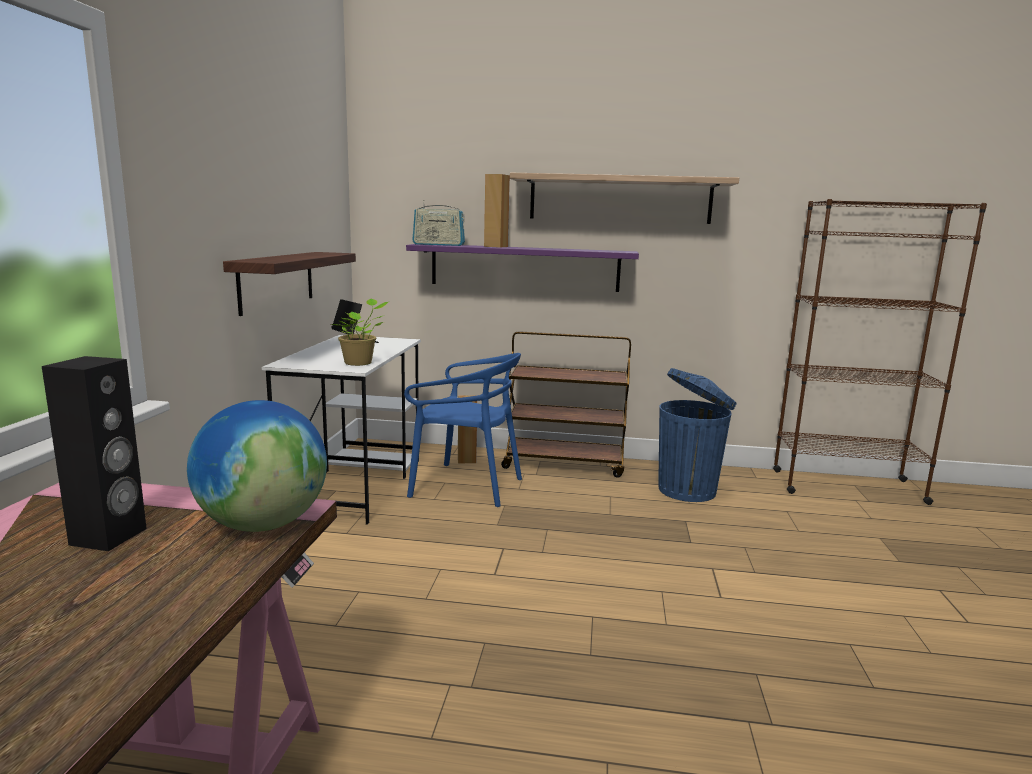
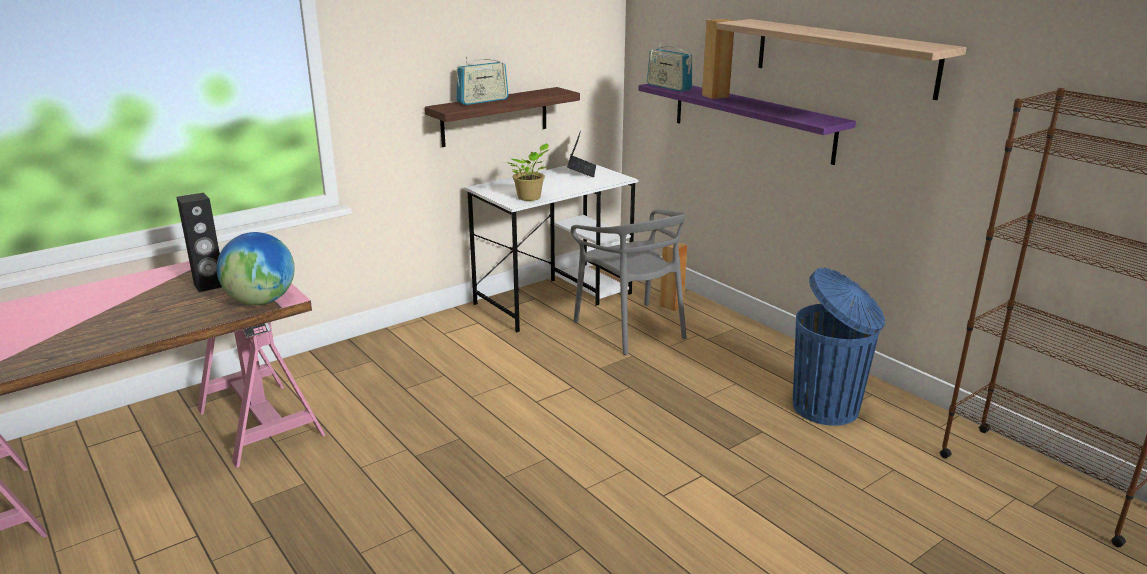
camera: 45 degrees right, 10 degrees up
blue chair [404,353,522,507] -> grey chair [571,210,687,355]
brown cart [501,331,631,478] -> none
none -> radio [456,57,508,105]

